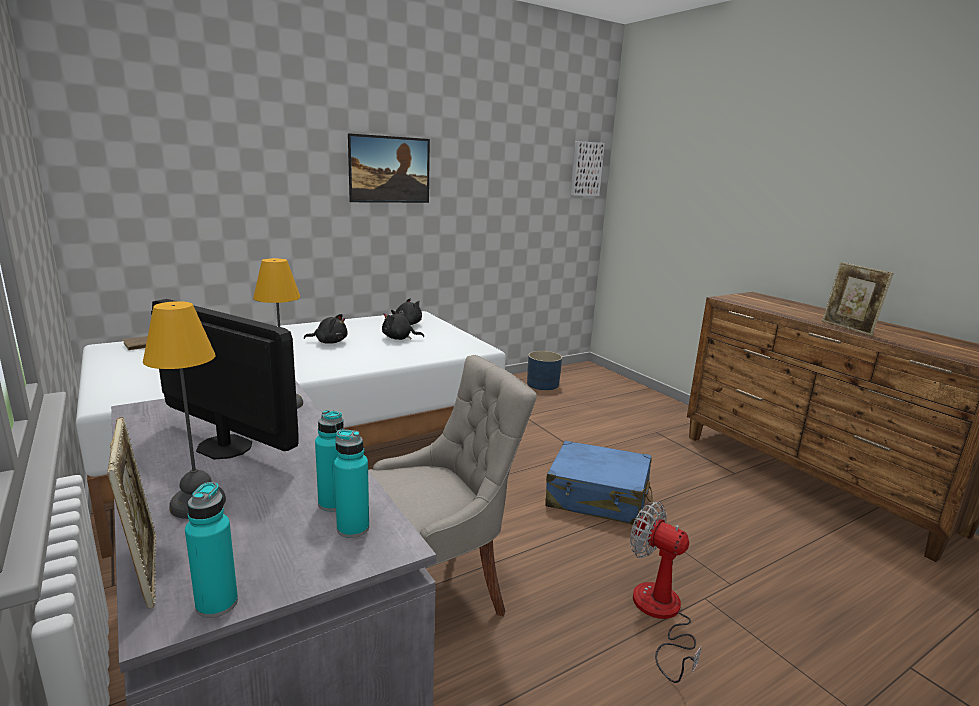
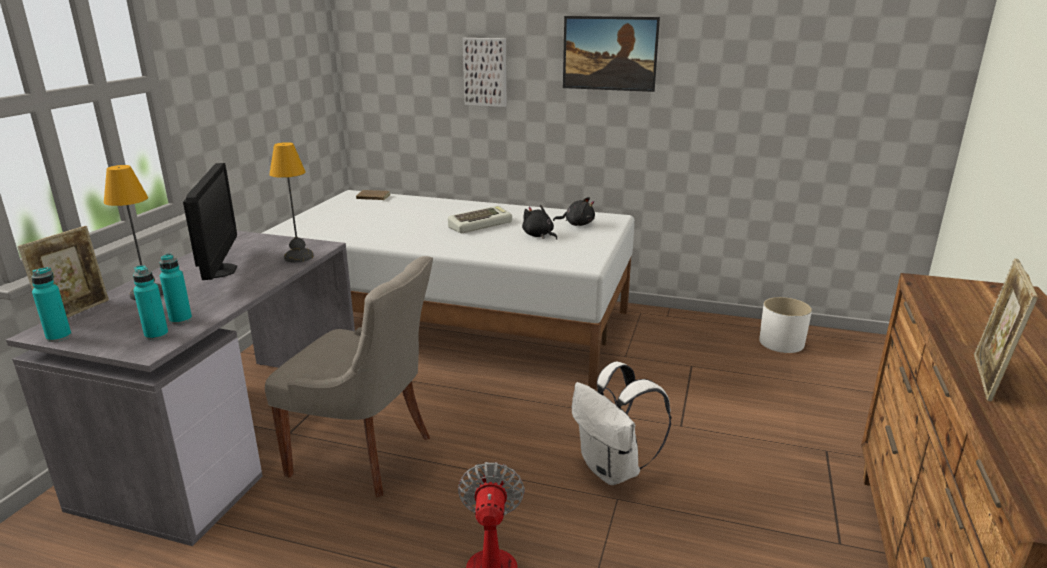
camera: 50 degrees right, 5 degrees up
black plush toy [304,314,348,344] -> keyboard [448,206,512,233]
blue planter [527,351,562,390] -> white planter [759,297,812,353]
blue suitcase [545,441,652,525] -> white backpack [572,361,672,485]
picture [571,141,605,196] -> picture moved to [463,38,507,107]

